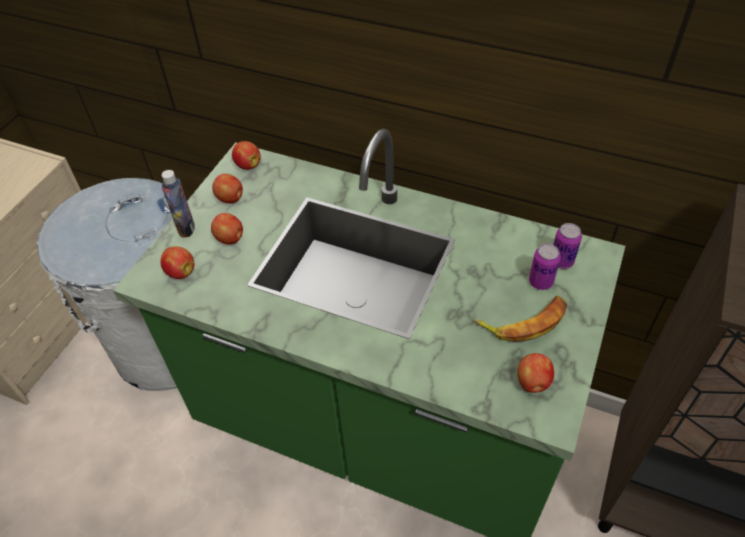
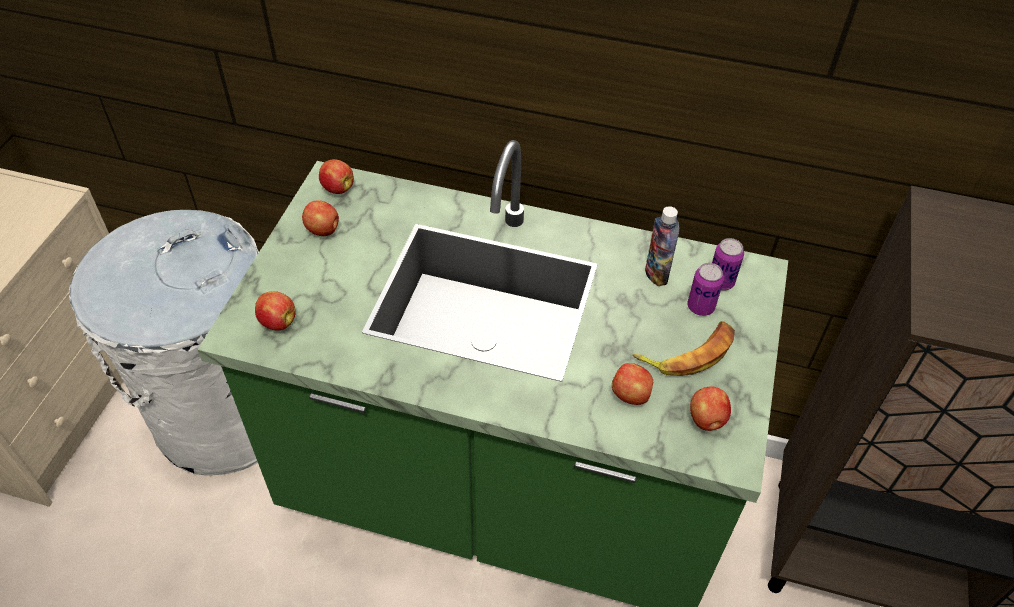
camera: 10 degrees left, 0 degrees up
bottle [162,170,195,238] -> bottle moved to [645,206,680,286]
apple [211,213,243,245] -> apple moved to [612,363,653,405]

